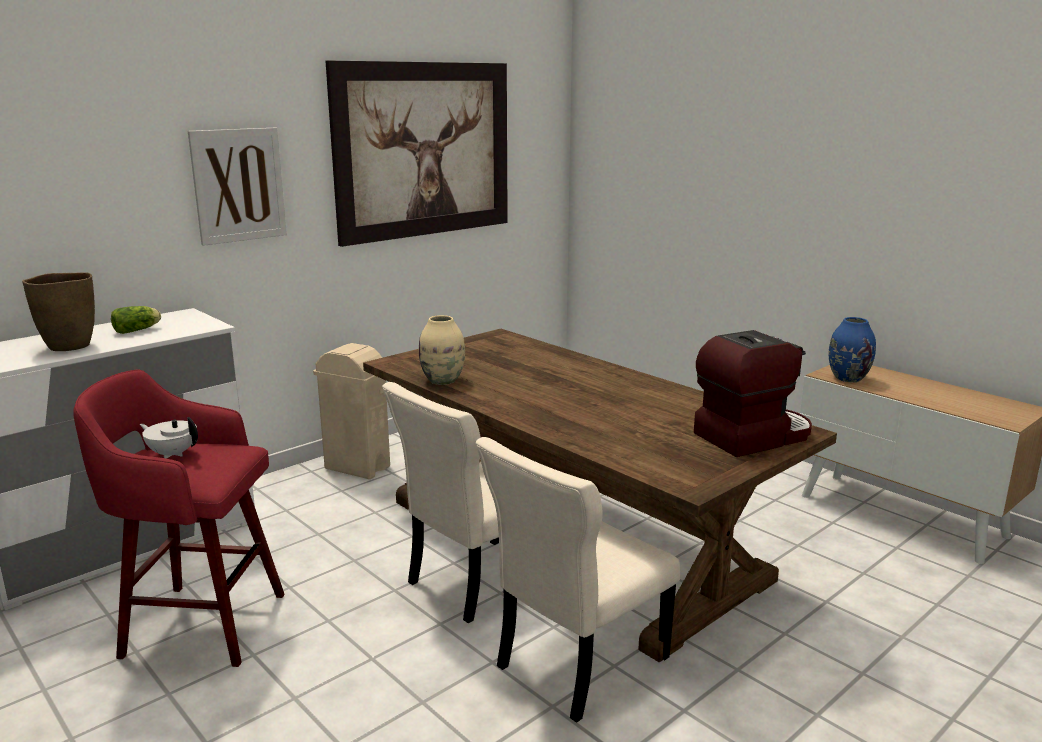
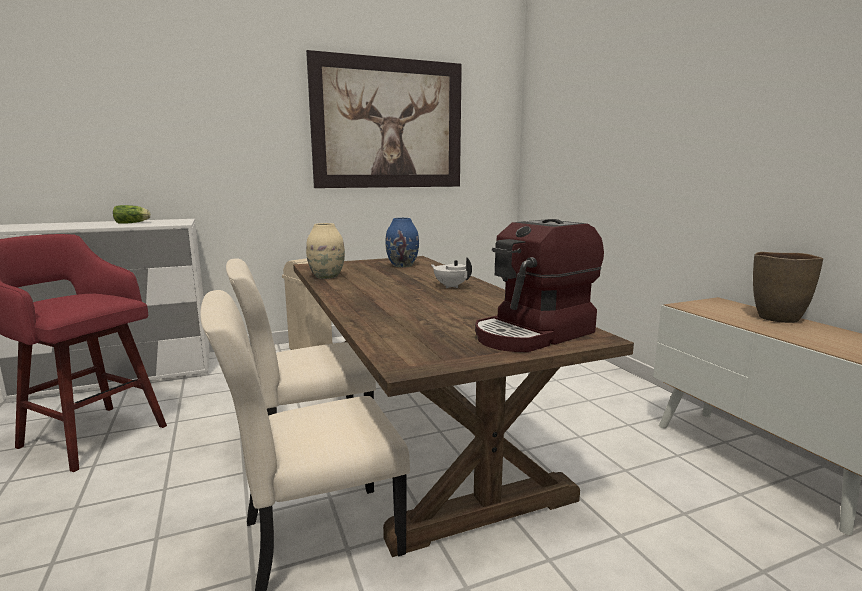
camera: 20 degrees right, 5 degrees down
brown vase [22,272,95,351] -> brown vase moved to [753,252,823,323]
white teapot [140,417,198,458] -> white teapot moved to [431,257,472,288]
picture [188,128,287,246] -> none
coffee machine [694,330,812,457] -> coffee machine turned 150 degrees clockwise [475,219,604,352]
blue vase [829,317,876,382] -> blue vase moved to [385,218,419,267]

